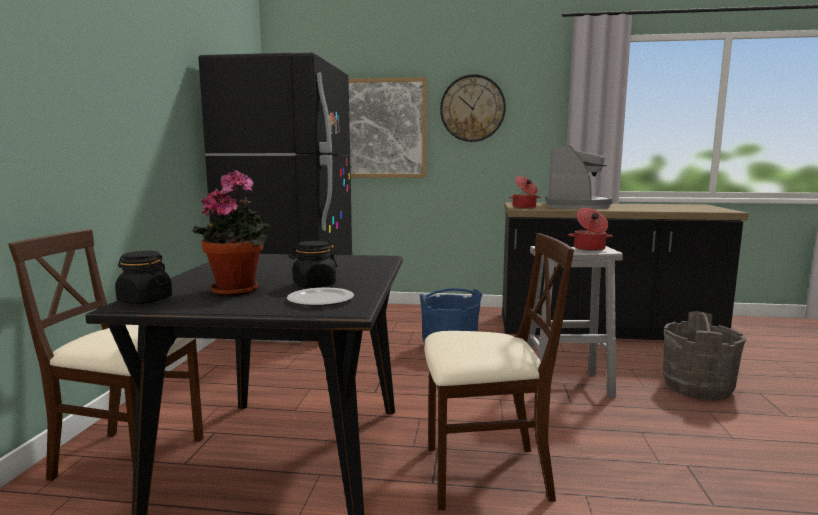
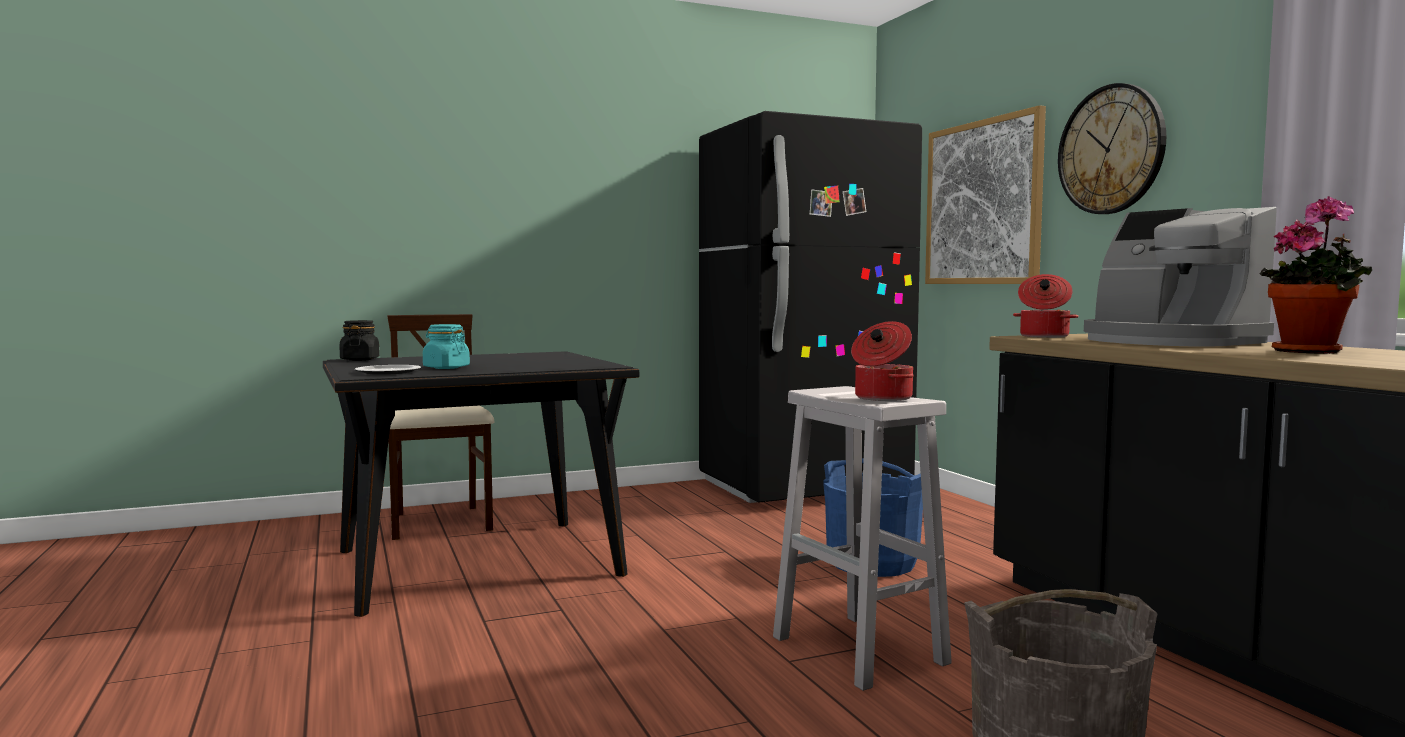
camera: 60 degrees right, 5 degrees down
potted plant [192,170,270,296] -> potted plant moved to [1260,196,1373,354]
black jar [289,241,337,288] -> turquoise jar [423,324,470,369]
beige chair [425,233,574,510] -> none
coffee machine [546,145,613,209] -> coffee machine turned 75 degrees clockwise [1084,207,1277,347]

